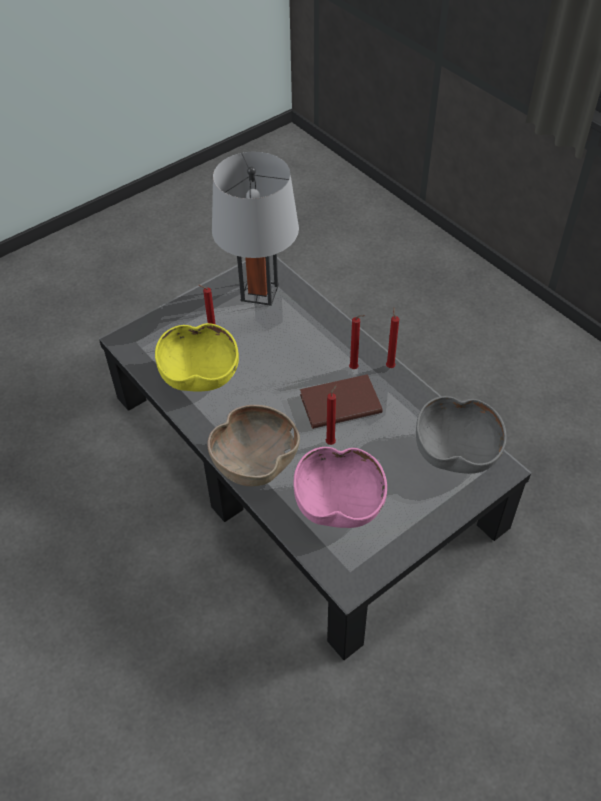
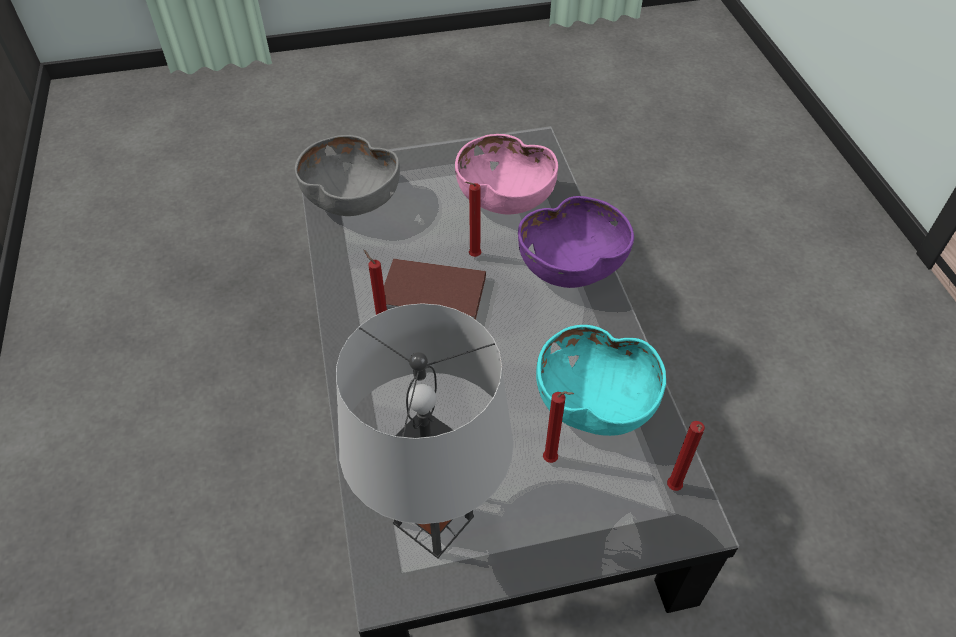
camera: 155 degrees left, 0 degrees up
yellow bowl [155,323,239,392] -> turquoise bowl [536,325,666,436]
brown bowl [207,405,300,486] -> purple bowl [518,196,634,288]
red candle [386,307,399,368] -> red candle moved to [667,421,705,491]

